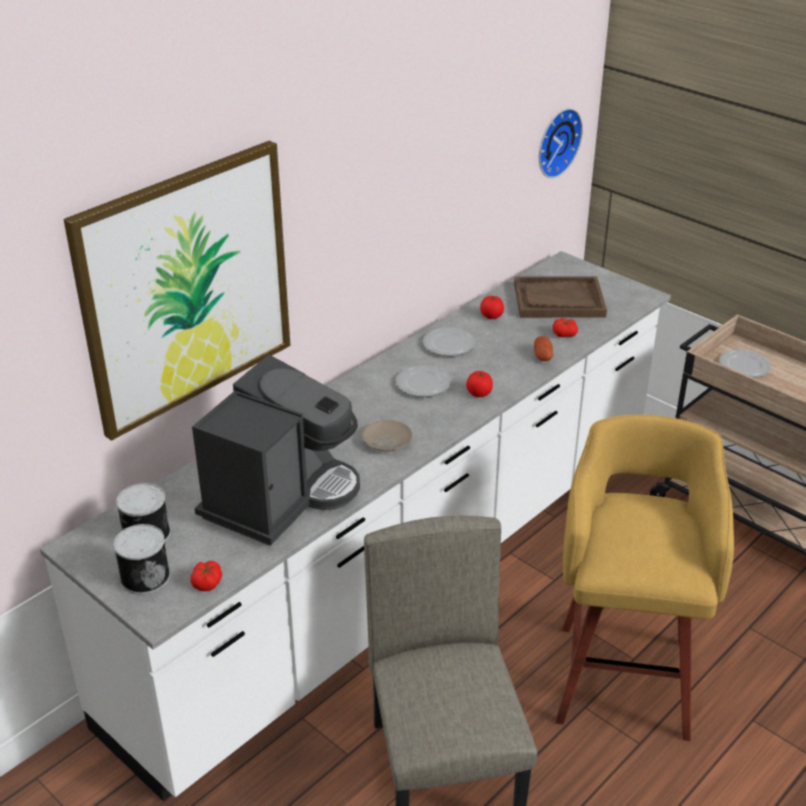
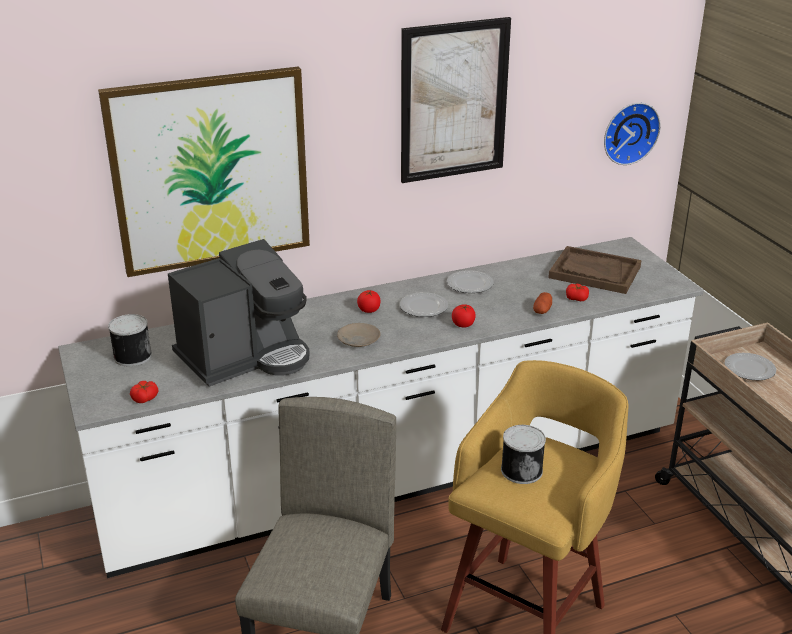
camera: 25 degrees right, 5 degrees down
can [113,524,170,595] -> can moved to [501,425,546,484]
tomato [480,296,504,319] -> tomato moved to [357,290,381,313]
none -> picture [401,17,511,183]

